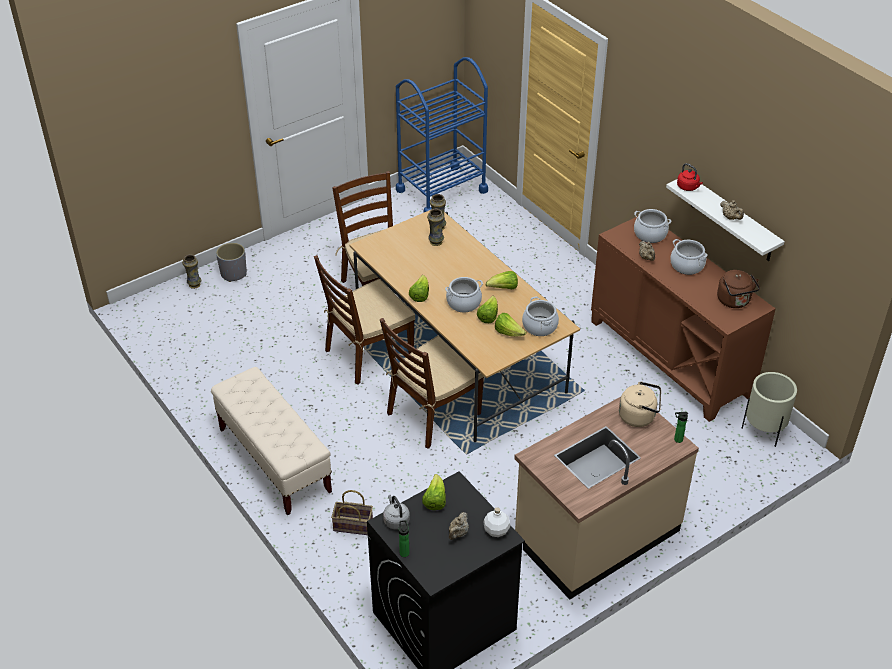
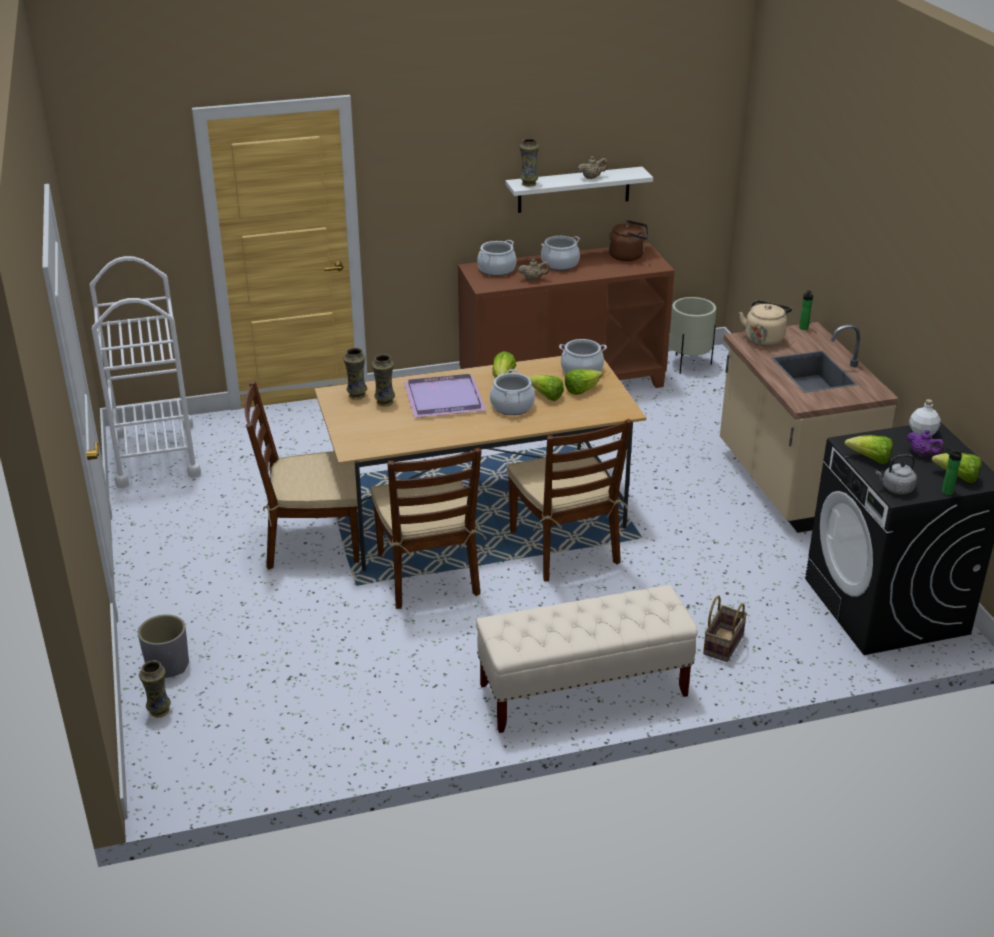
camera: 70 degrees left, 10 degrees down
blue cart [396,57,488,212] -> white cart [90,256,201,488]
lettuce [409,275,429,302] -> lettuce moved to [931,453,981,483]
beige teapot [449,512,469,540] -> purple teapot [907,430,944,457]
red kettle [677,163,703,191] -> vase [520,138,539,186]
none -> purple tray [404,374,486,418]

